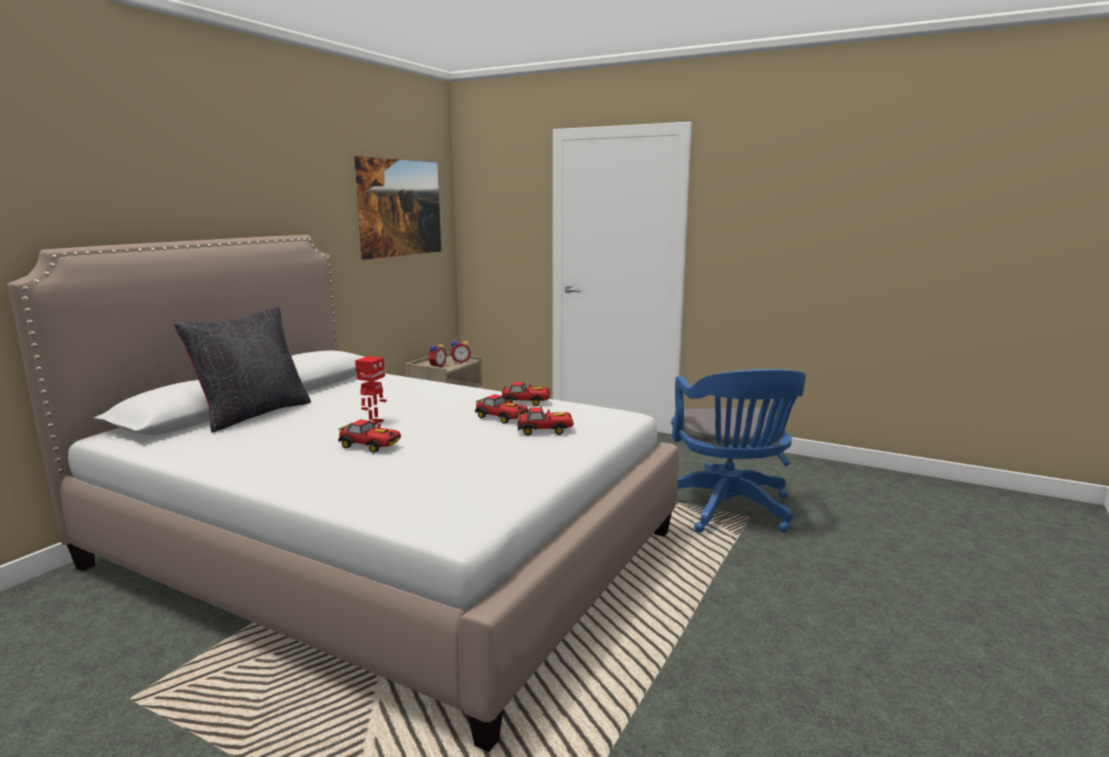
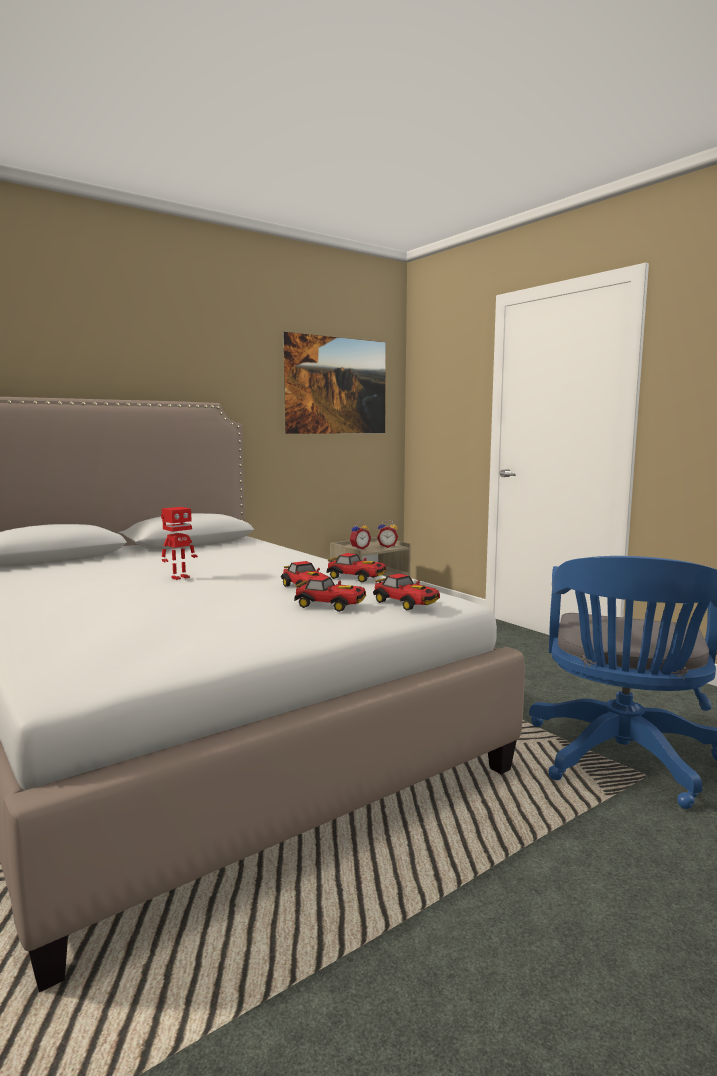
camera: 25 degrees right, 5 degrees down
black pillow [174,307,311,433] -> none
toy car [338,419,401,453] -> toy car moved to [373,573,440,611]

